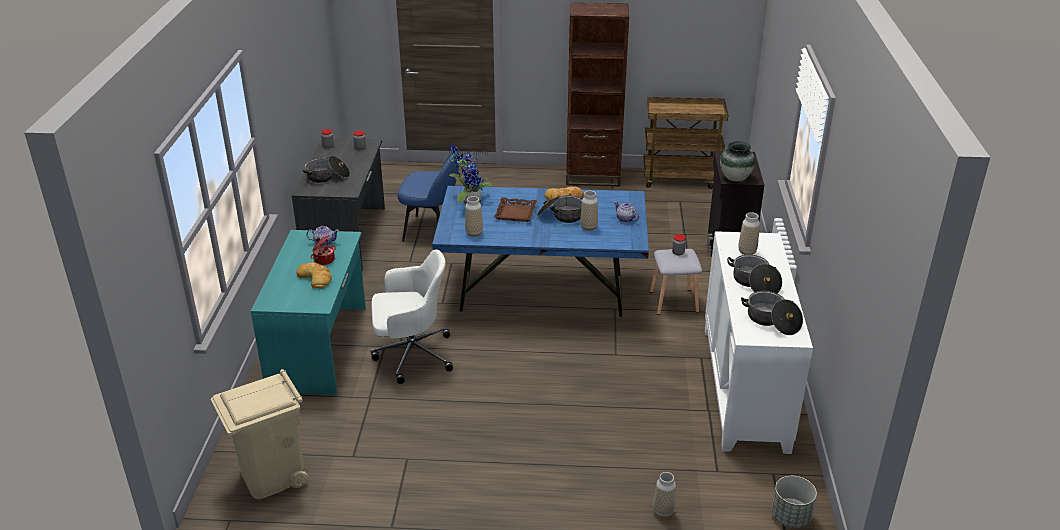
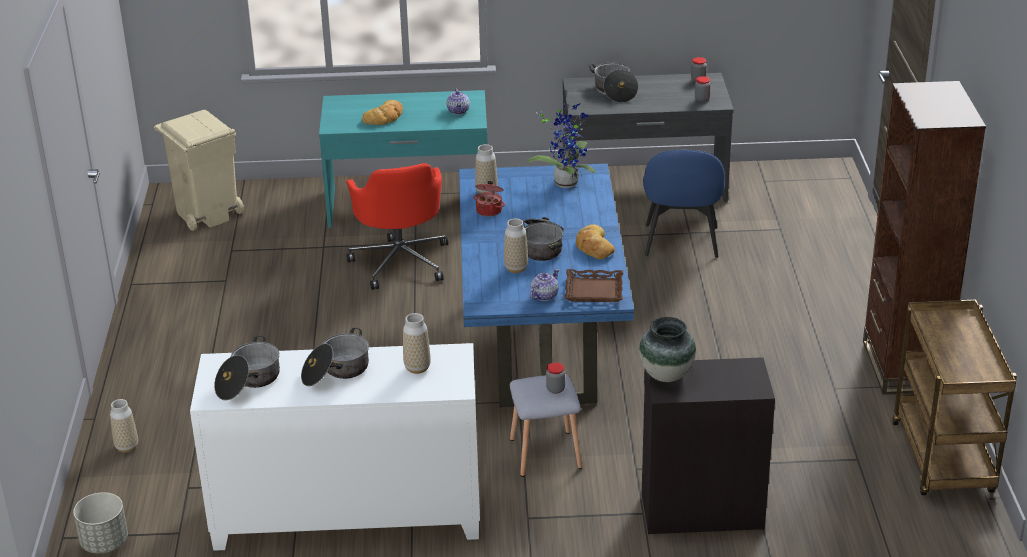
camera: 85 degrees right, 0 degrees up
cooking pot [311,235,336,265] -> cooking pot moved to [473,181,505,217]
white office chair [370,249,453,384] -> red office chair [346,163,448,290]
brown tray [494,197,537,222] -> brown tray moved to [564,269,623,302]

